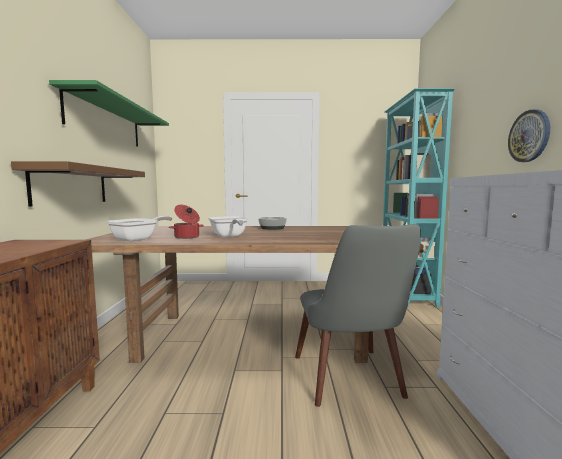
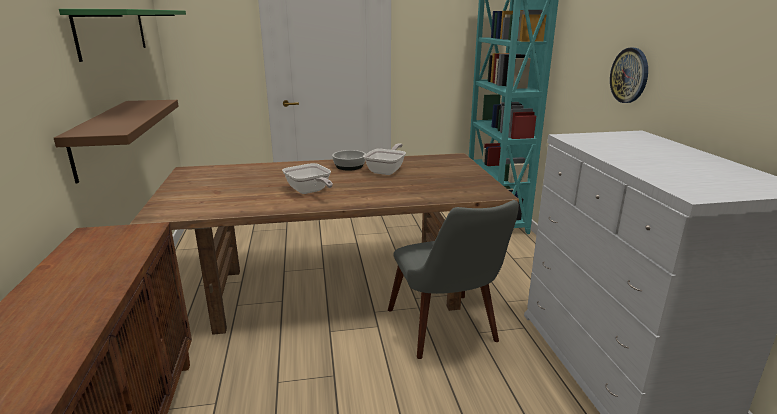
camera: 10 degrees left, 15 degrees up
frying pan [107,216,172,241] -> frying pan moved to [363,143,406,175]
cooking pot [169,205,204,239] -> none

